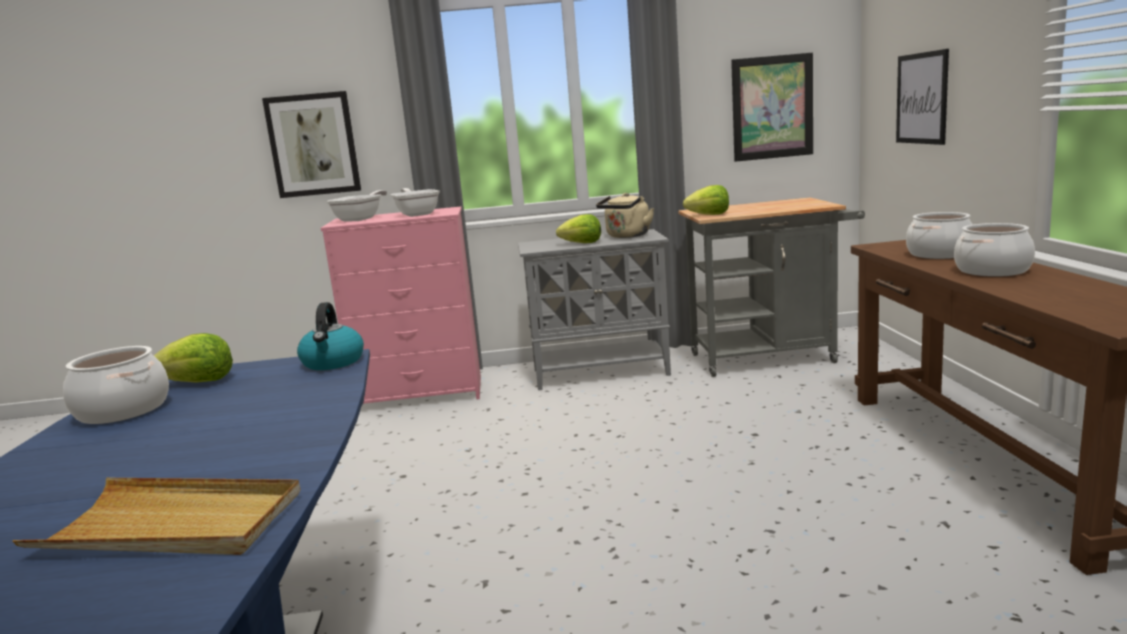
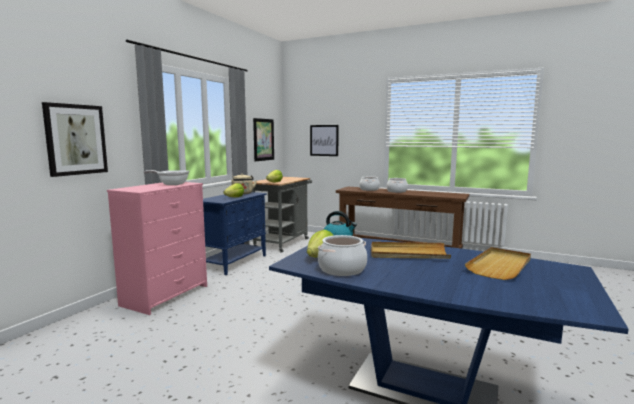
camera: 60 degrees left, 5 degrees down
frying pan [327,190,387,222] -> none
grey cabinet [518,229,671,390] -> blue cabinet [203,192,267,275]
none -> beige tray [371,242,451,259]

